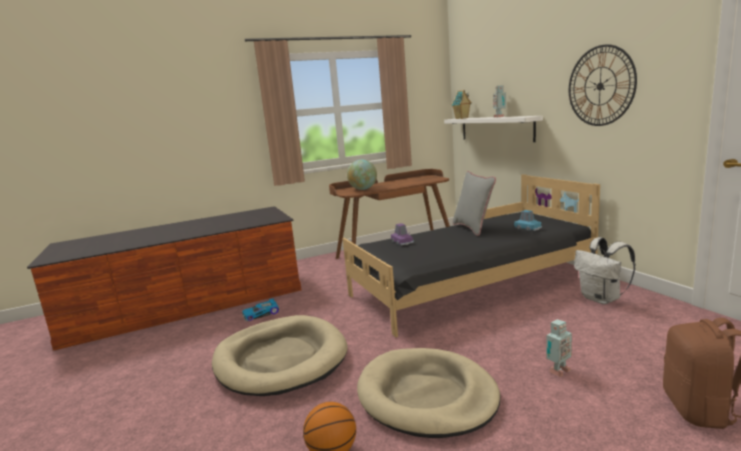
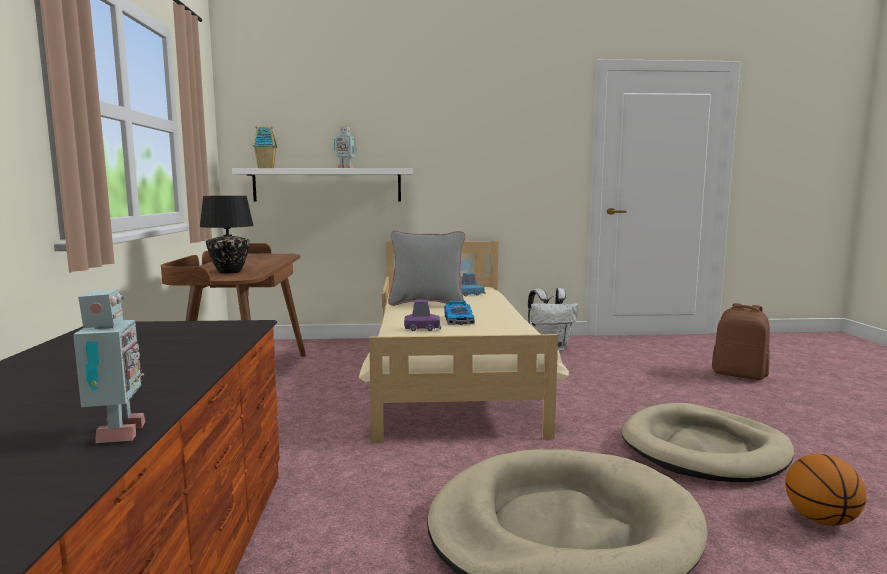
camera: 70 degrees left, 5 degrees down
toy car [242,299,279,321] -> toy car moved to [445,300,475,325]
black bed [343,174,600,337] -> beige bed [359,241,569,443]
globe [347,160,377,190] -> black table lamp [199,196,254,274]
toy robot [546,319,572,377] -> toy robot moved to [73,289,145,443]
wall clock [569,44,637,126] -> none

